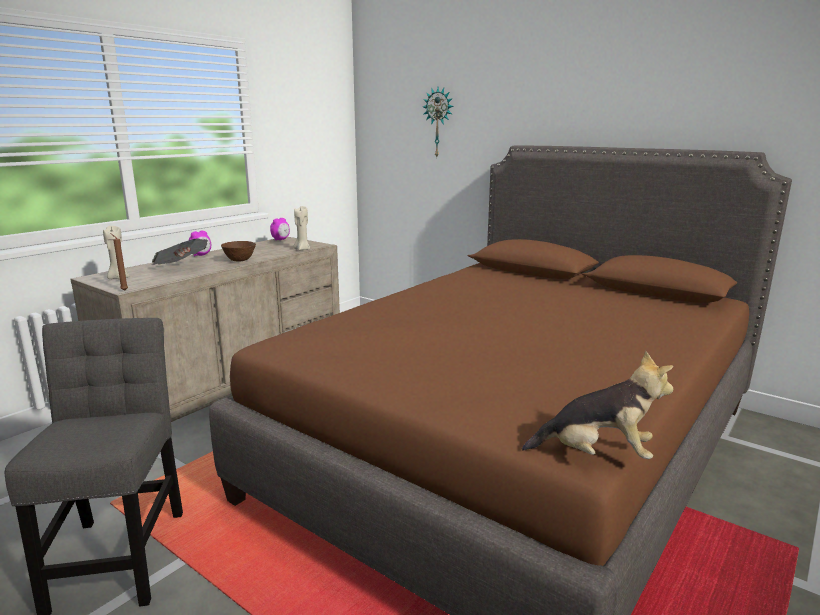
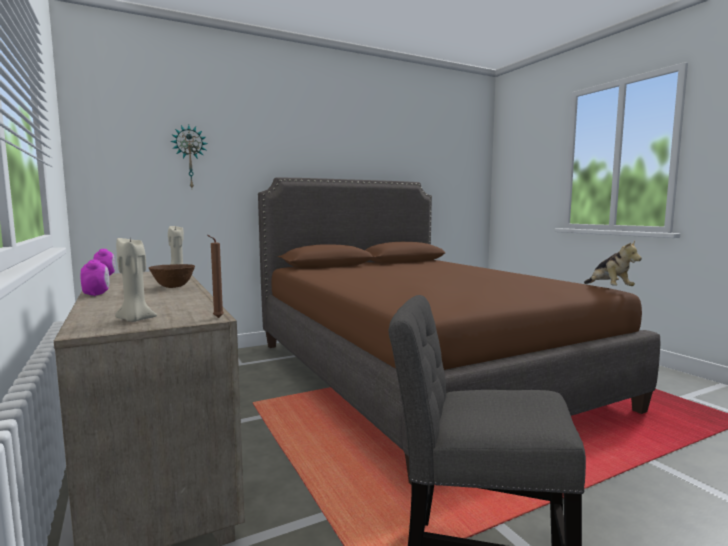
camera: 65 degrees left, 10 degrees down
newspaper [151,238,208,265] -> none
plush toy [522,351,673,459] -> plush toy turned 135 degrees clockwise [584,241,642,286]

